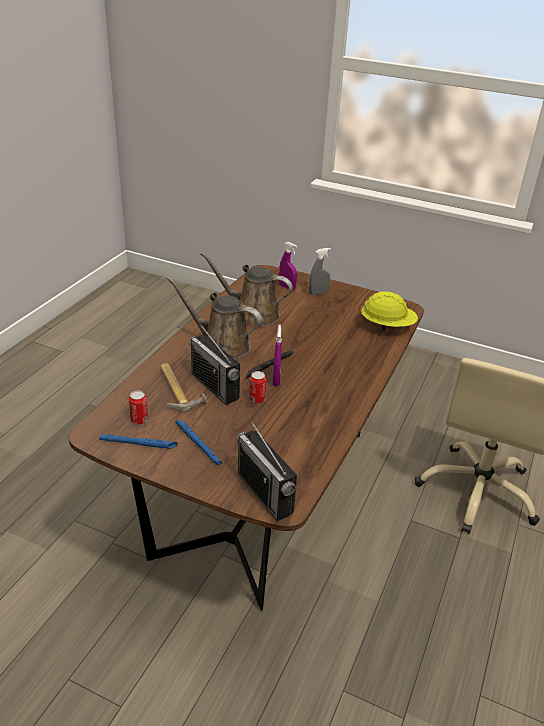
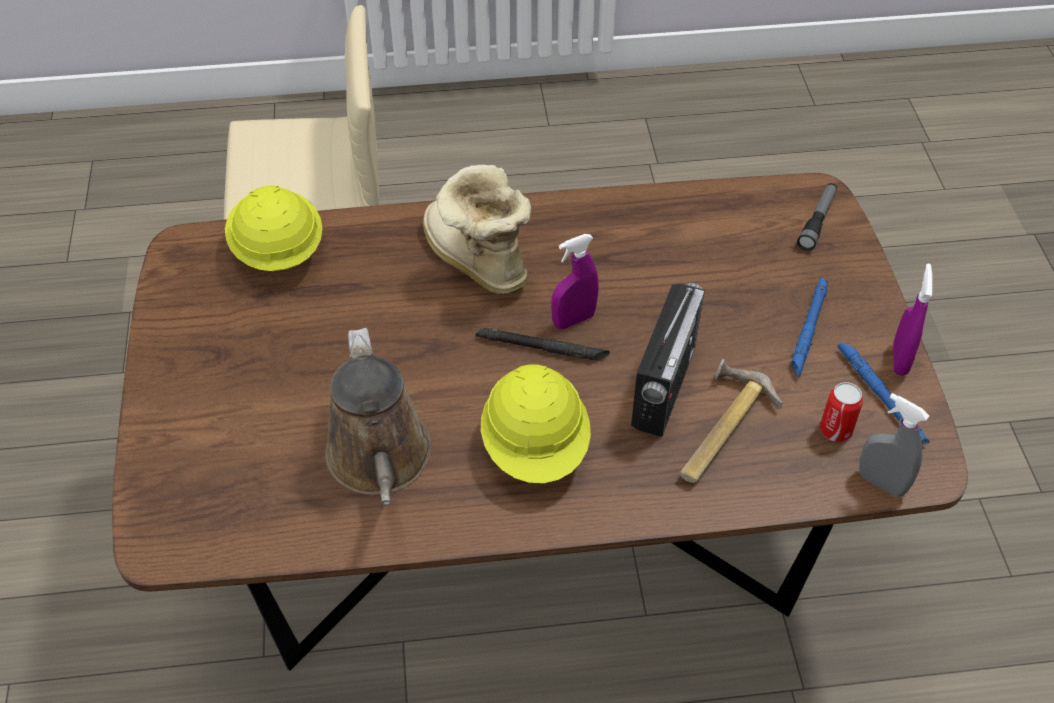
camera: 120 degrees left, 15 degrees up
brown watering can [166,277,262,359] -> yellow hard hat [481,364,591,483]
radio [237,419,297,521] -> flashlight [797,183,837,251]
can [249,371,266,404] -> none
purple spray bottle [279,242,297,290] -> purple spray bottle moved to [893,264,933,376]
grey spray bottle [309,248,331,296] -> grey spray bottle moved to [859,393,929,497]
none -> boot [423,165,531,295]

